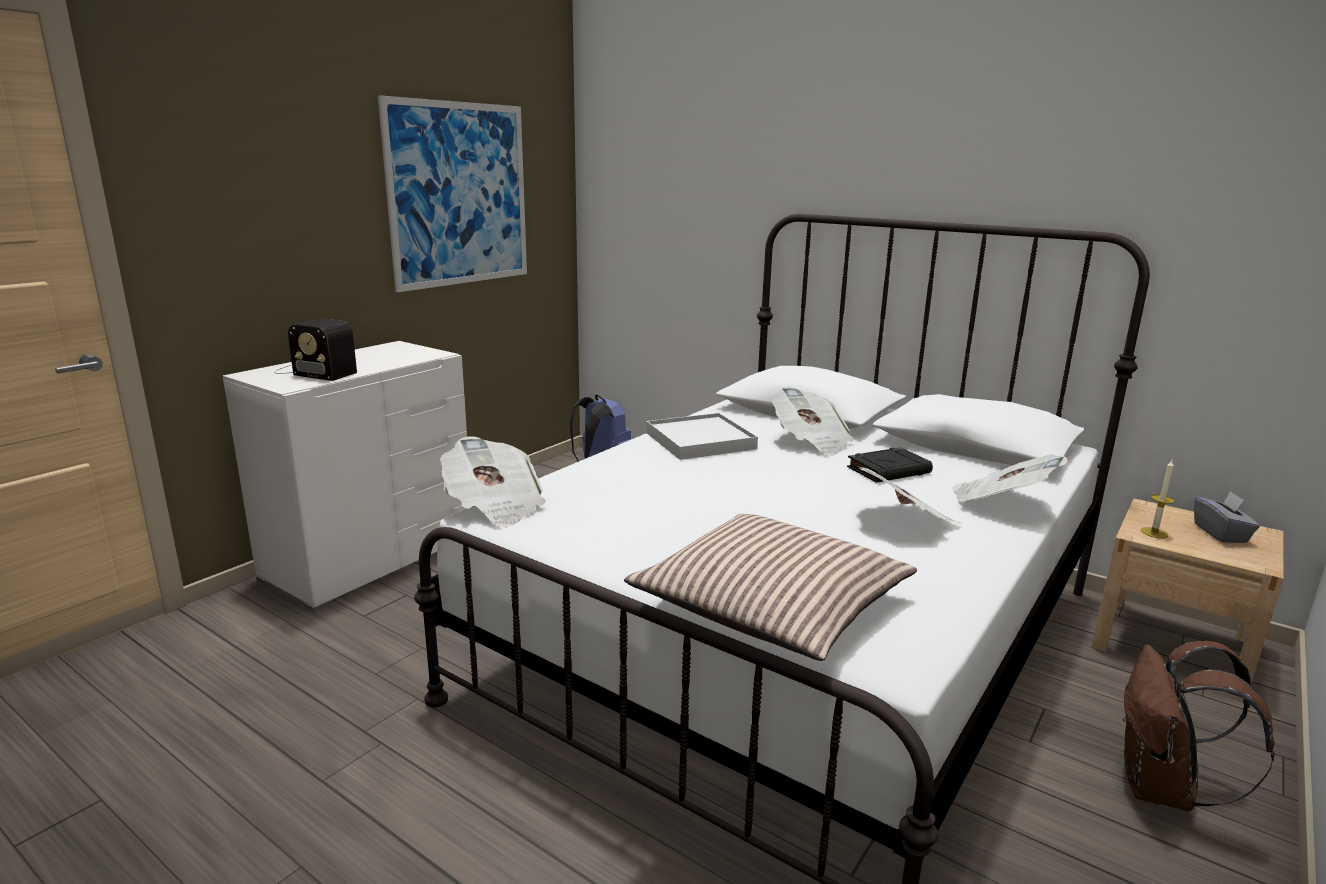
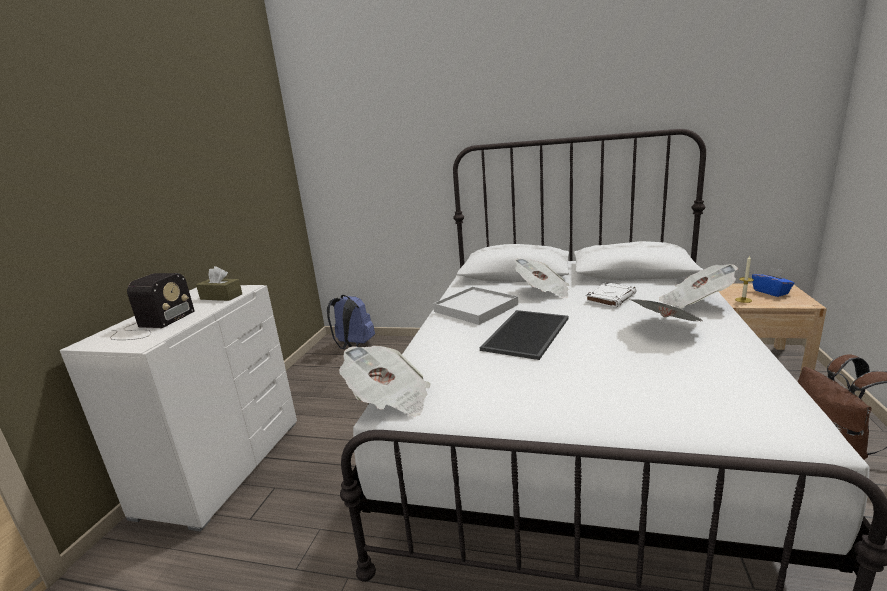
camera: 20 degrees left, 0 degrees up
radio [274,318,357,381] -> radio turned 75 degrees counterclockwise [110,273,195,340]
picture [378,95,527,292] -> none
pillow [624,514,917,661] -> none
black book [847,447,933,483] -> white book [586,282,636,308]
grey tissue box [1194,491,1260,543] -> blue tissue box [752,267,795,297]
none -> brown tissue box [196,266,242,301]
none -> tray [480,310,569,360]

